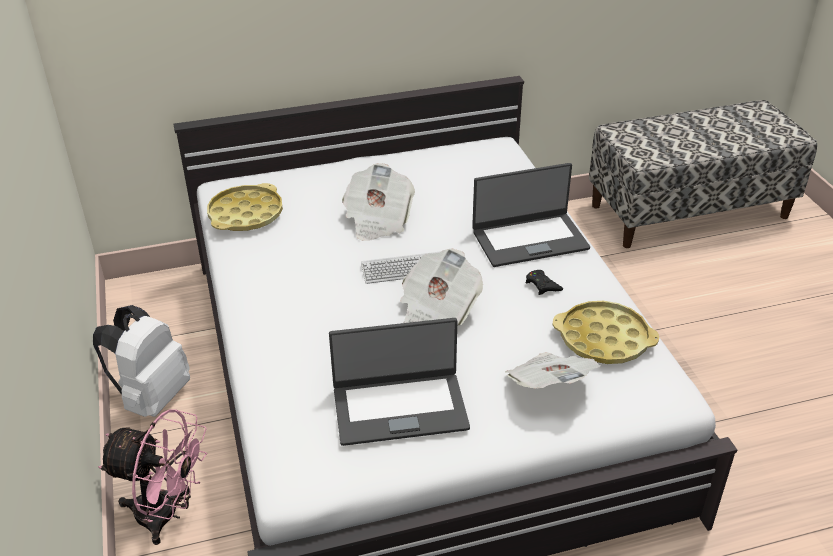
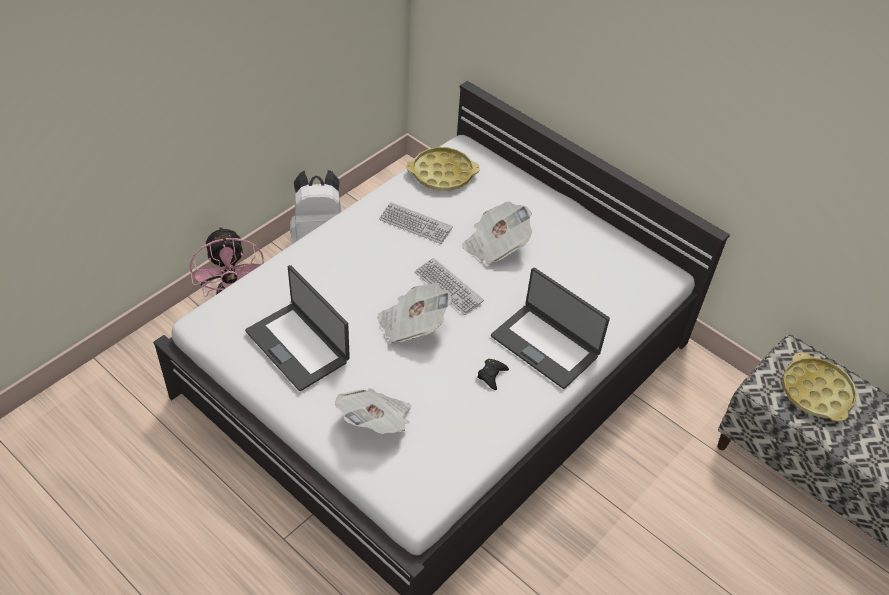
camera: 55 degrees right, 10 degrees up
yellow tray [553,301,659,364] -> yellow tray moved to [782,352,857,422]
none -> keyboard [379,202,453,244]

